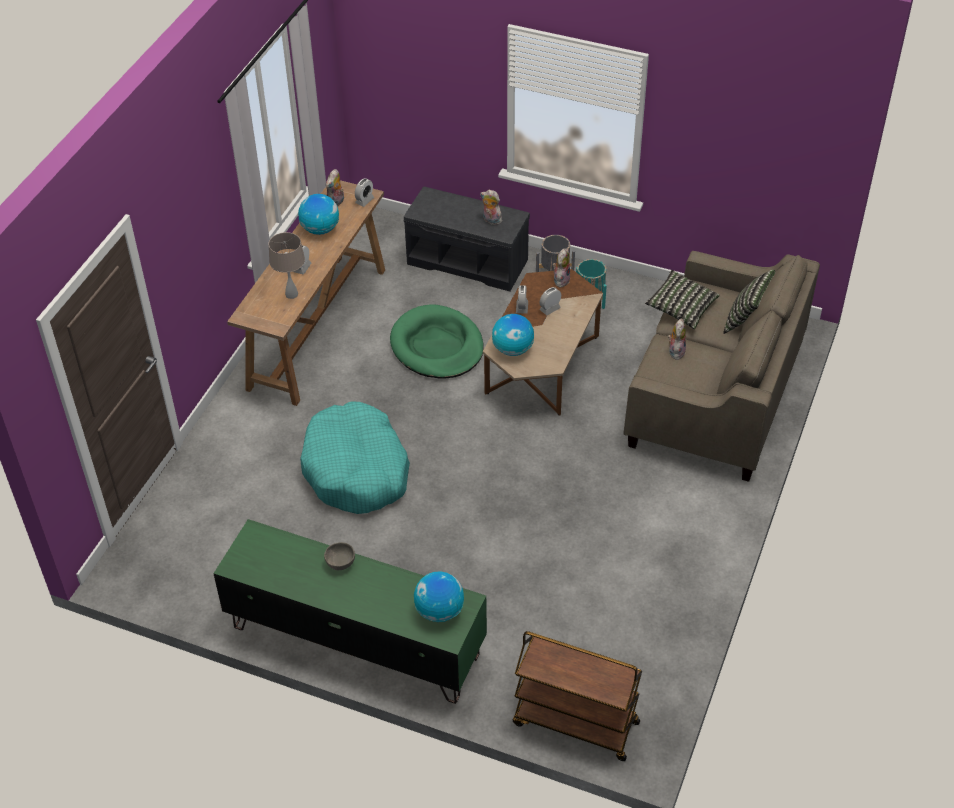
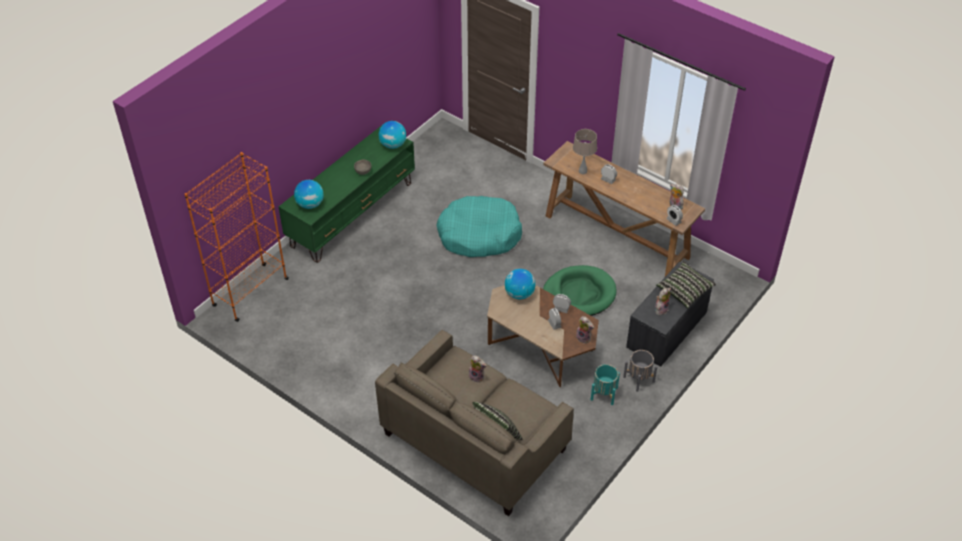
camera: 105 degrees right, 0 degrees up
globe [298,194,339,235] -> globe moved to [379,121,406,149]
brown cart [513,631,642,761] -> orange bookcase [184,152,289,322]
pillow [645,270,720,329] -> pillow moved to [656,261,716,309]

